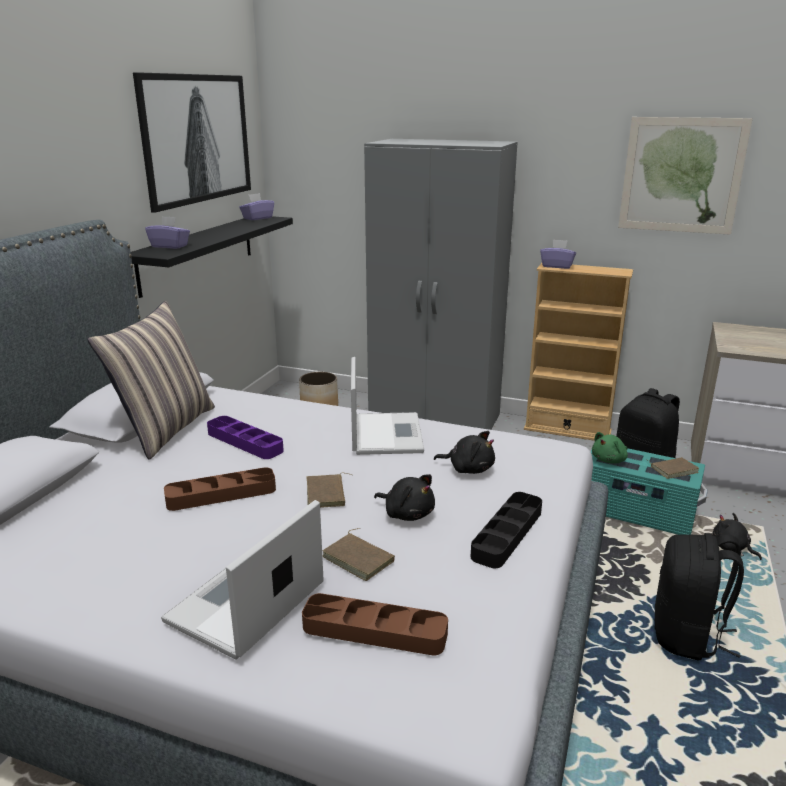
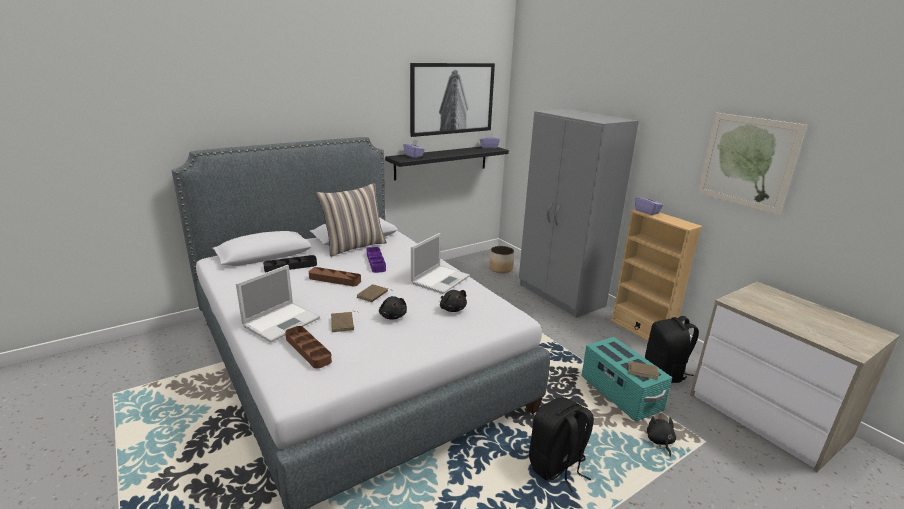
camera: 35 degrees right, 0 degrees up
laptop [161,500,324,660] -> laptop turned 150 degrees clockwise [236,265,320,343]
black tray [471,492,542,568] -> black tray moved to [263,255,317,272]
green plush toy [592,432,628,463] -> none

